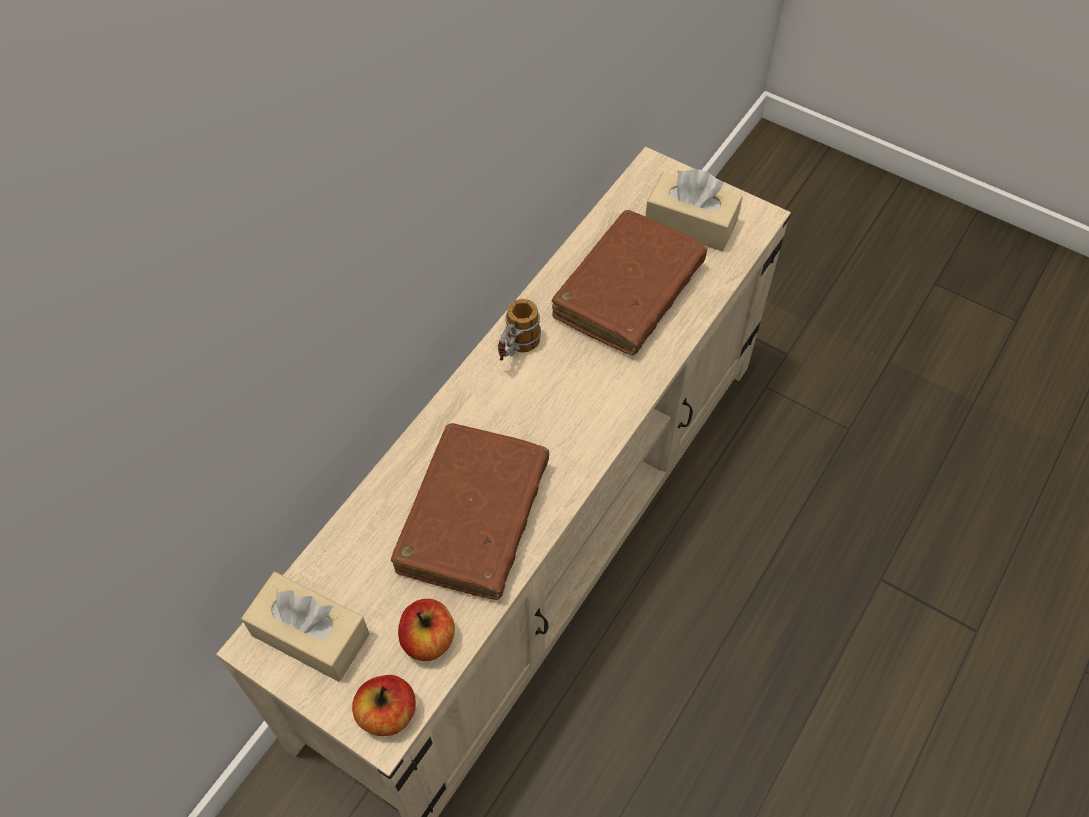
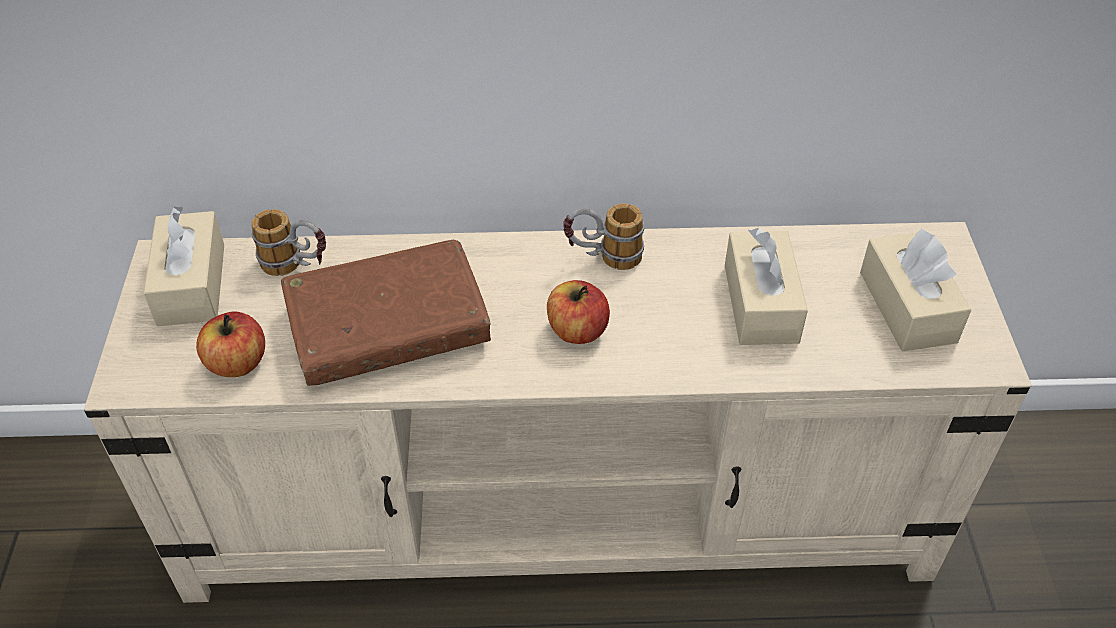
camera: 55 degrees right, 10 degrees down
apple [352,675,416,736] -> apple moved to [547,280,610,344]
brown book [551,210,707,355] -> beige tissue box [725,228,808,345]
none -> mug [251,209,326,276]

